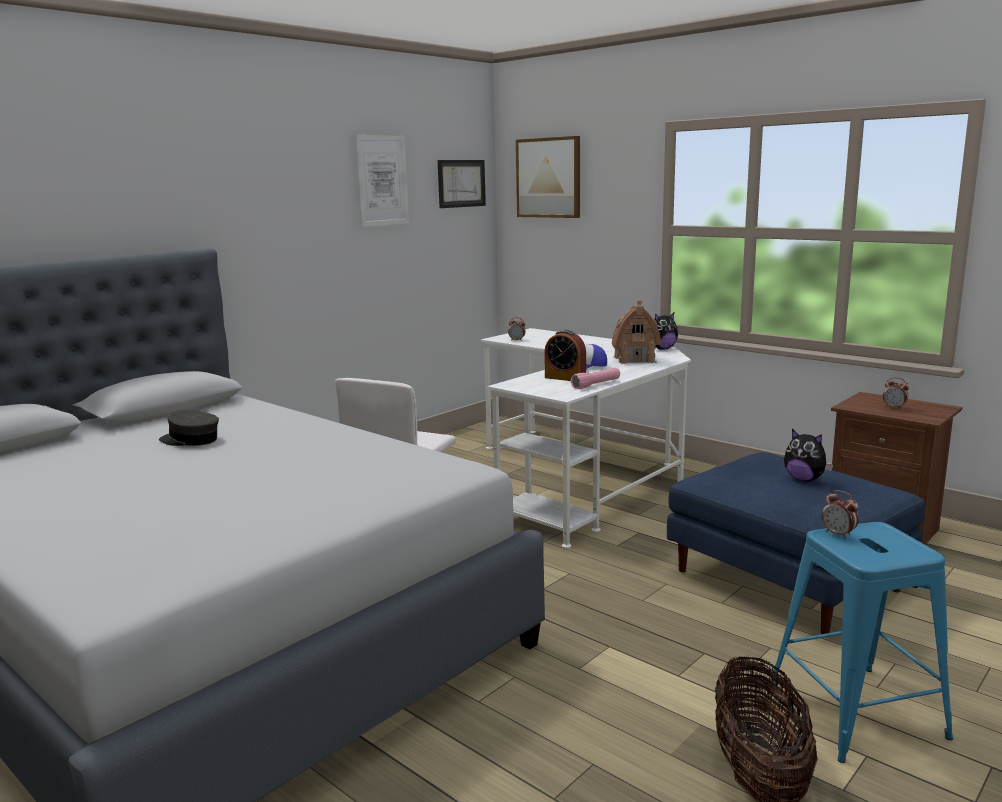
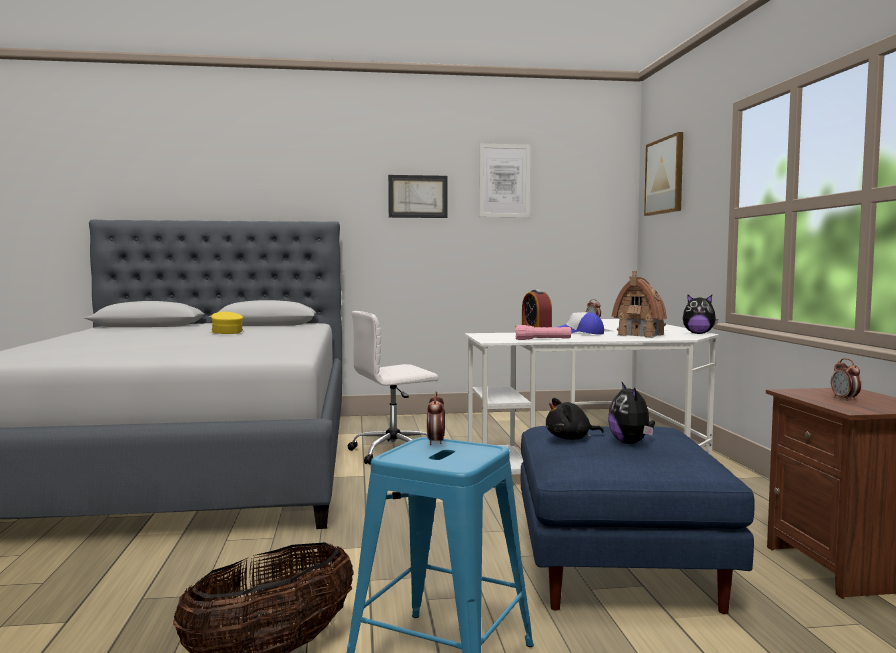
camera: 40 degrees right, 10 degrees down
grey cap [159,410,219,446] -> yellow cap [211,312,243,334]
picture [438,160,486,208] -> picture moved to [388,175,448,218]
none -> black plush toy [546,398,604,440]

